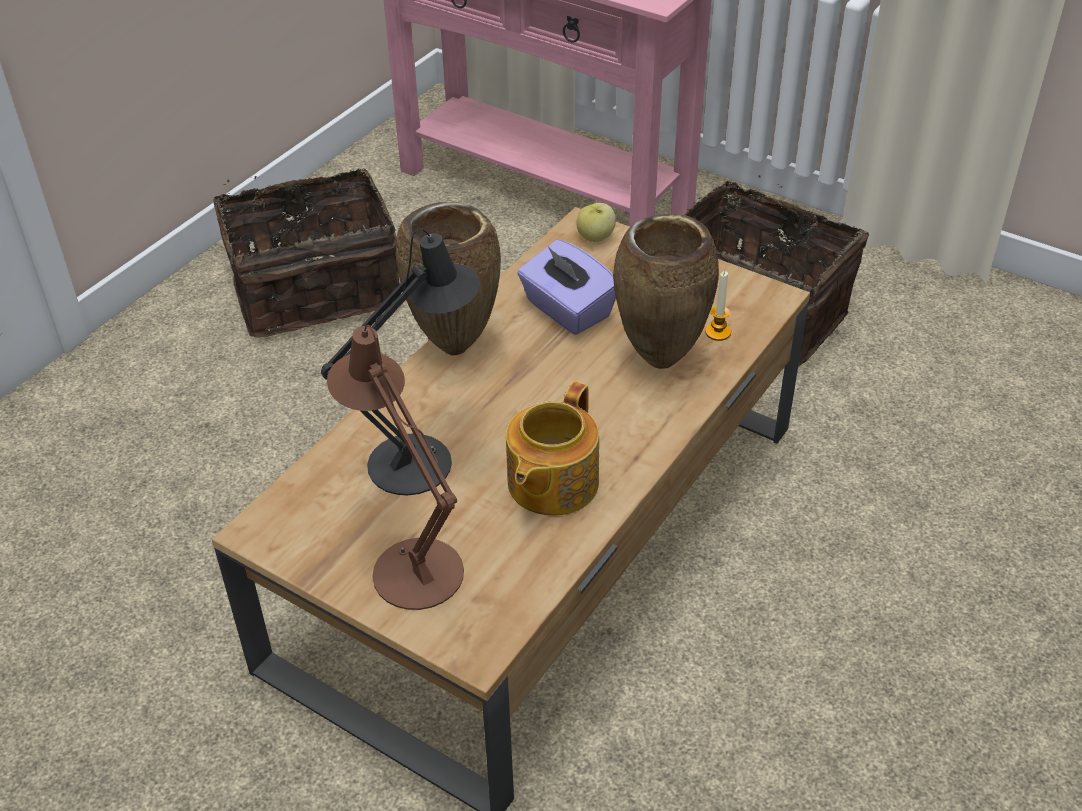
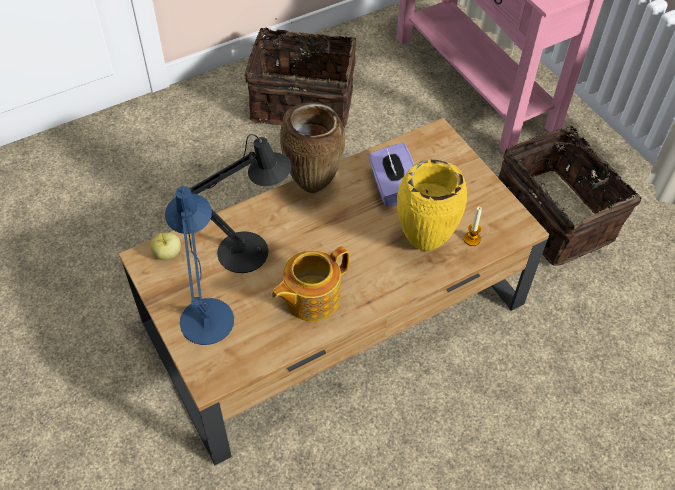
camera: 25 degrees right, 10 degrees up
brown table lamp [327,325,464,610] -> blue table lamp [165,186,234,345]
apple [576,203,616,242] -> apple moved to [151,233,181,260]
brown vase [613,214,719,369] -> yellow vase [397,160,467,251]

